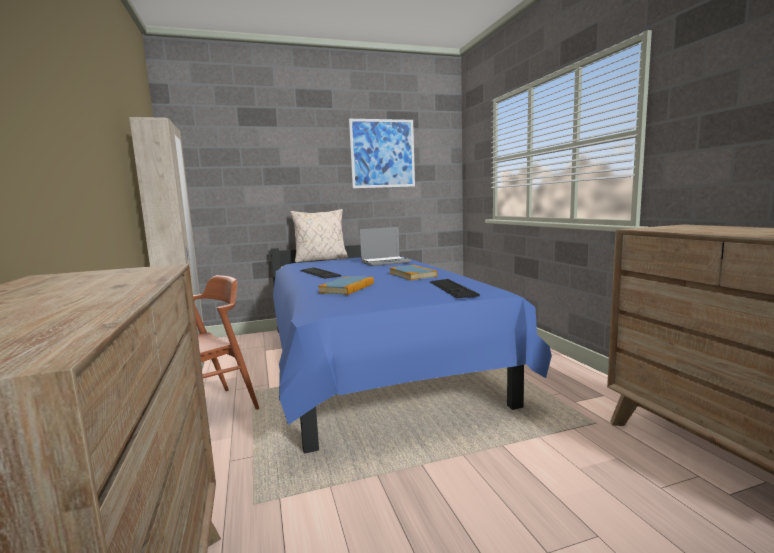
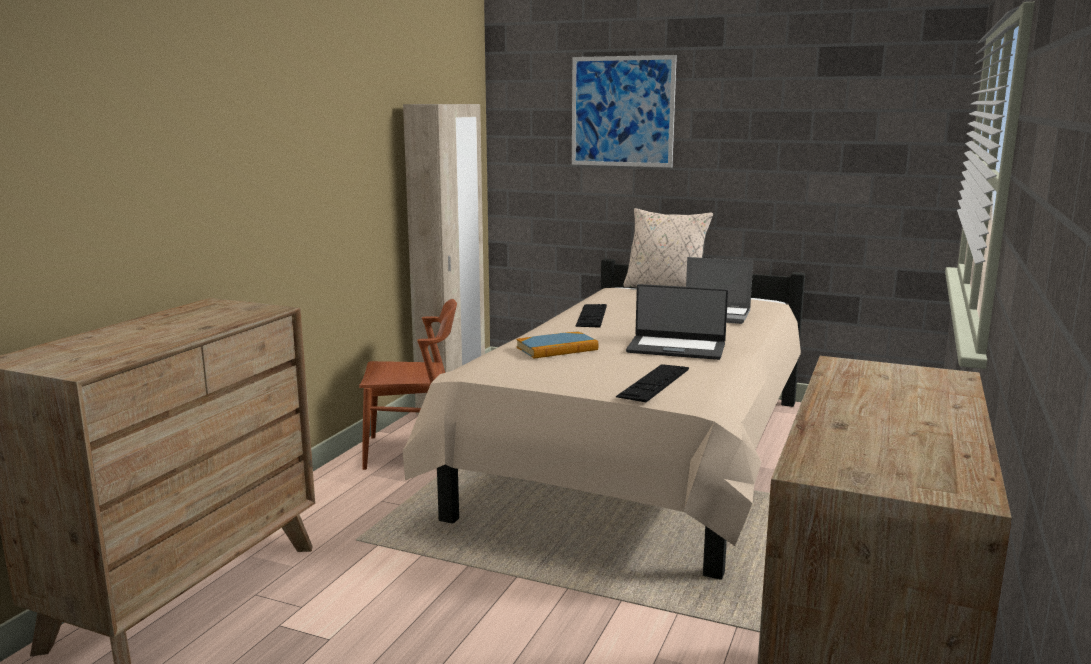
camera: 40 degrees right, 5 degrees up
blue bed [270,245,552,453] -> beige bed [403,259,805,580]
picture [349,119,415,188] -> picture moved to [572,55,677,168]
book [389,265,437,280] -> laptop [626,284,728,360]

